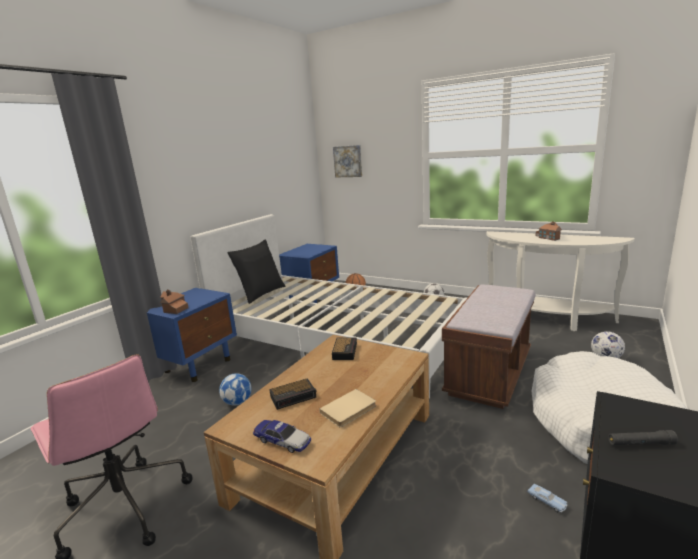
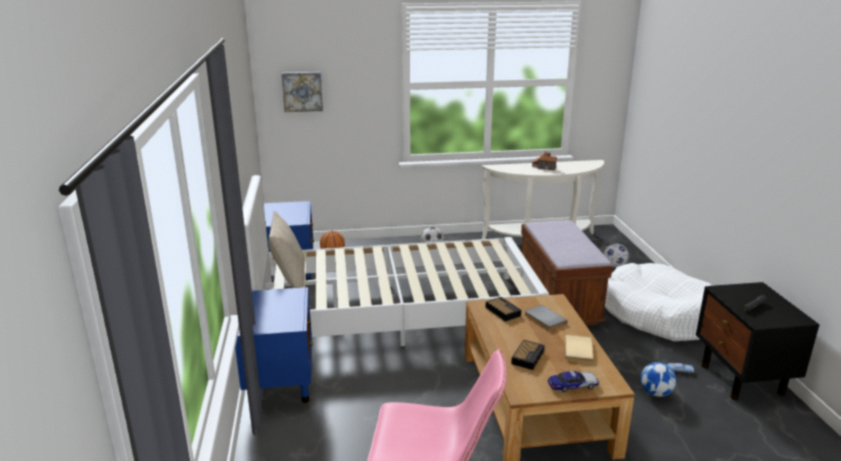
camera: 40 degrees left, 5 degrees up
toy house [160,289,189,314] -> none
football [219,374,252,405] -> football moved to [641,362,677,397]
black pillow [227,239,285,304] -> beige pillow [269,210,305,288]
none -> grey book [525,305,568,331]

